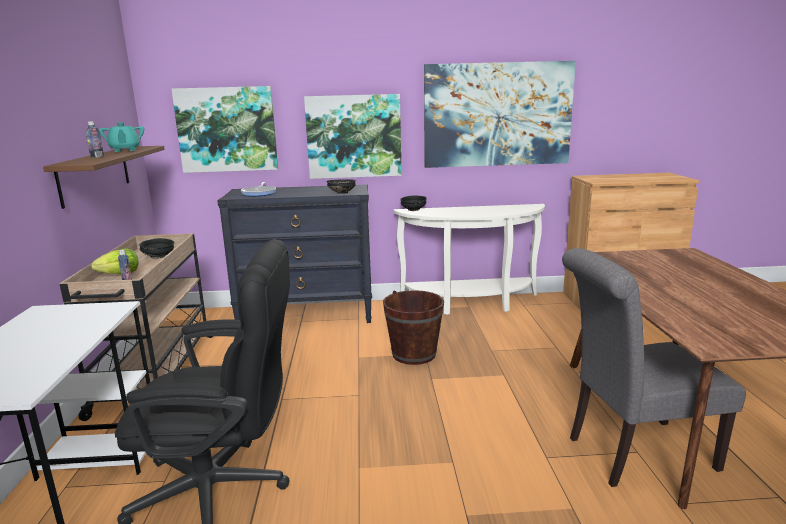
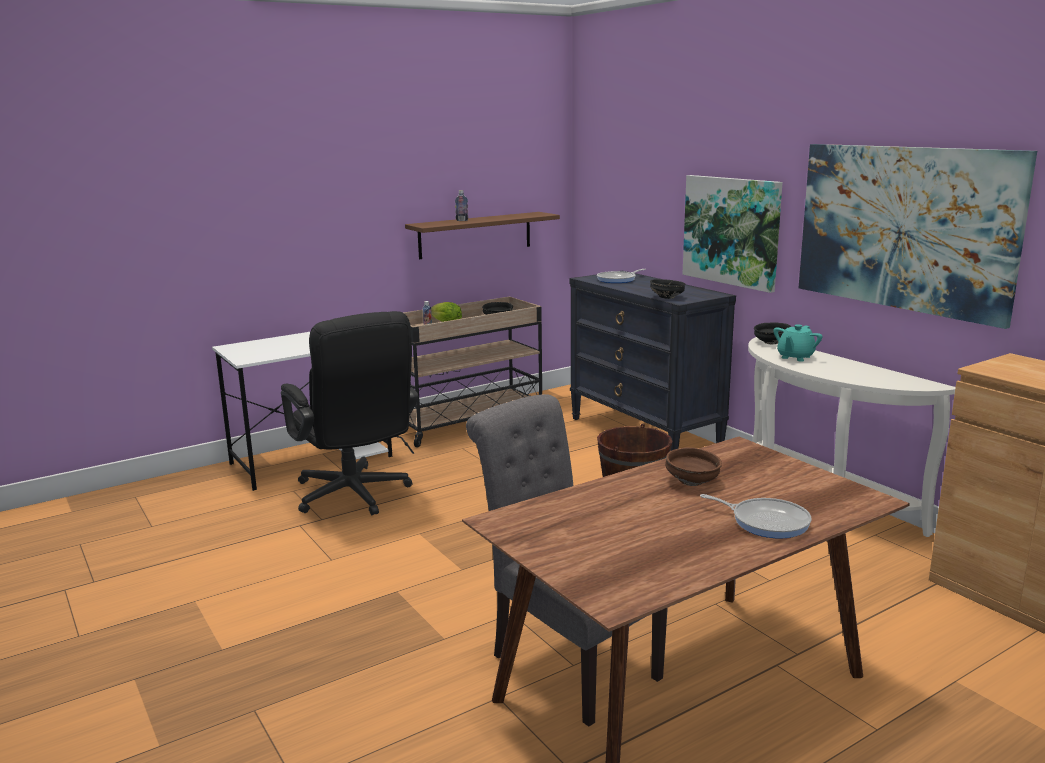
camera: 60 degrees right, 0 degrees up
turquoise teapot [99,122,144,152] -> turquoise teapot moved to [773,324,823,362]
picture [171,86,278,173] -> none
none -> brown bowl [665,447,722,486]
none -> frying pan [700,494,812,539]

